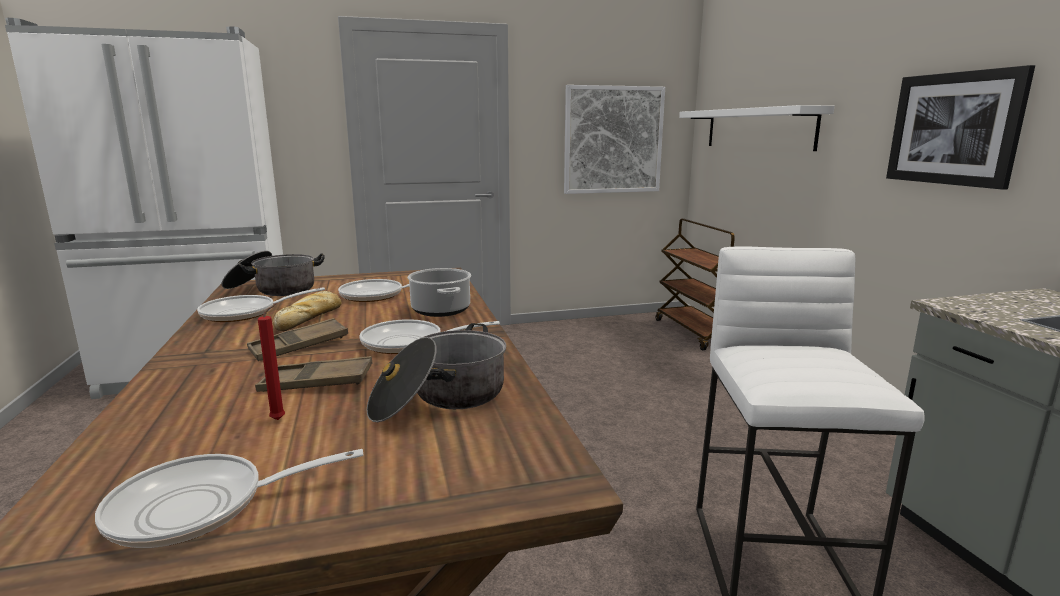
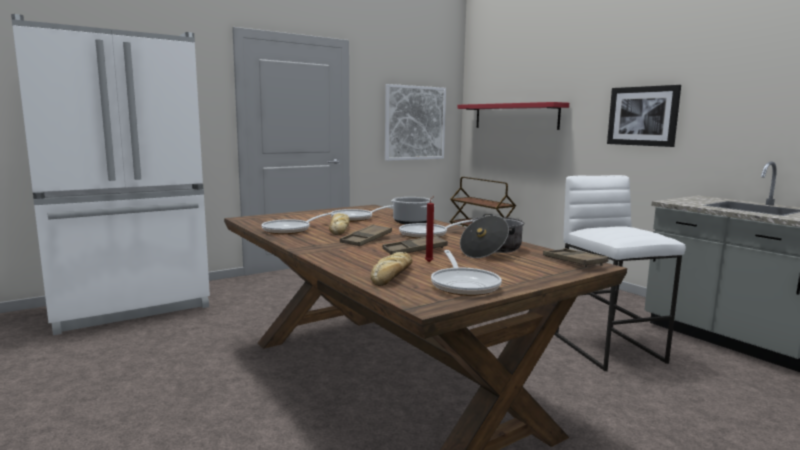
camera: 20 degrees left, 5 degrees down
frying pan [95,449,363,548] -> frying pan turned 60 degrees counterclockwise [431,250,502,296]
cooking pot [222,251,325,296] -> none
white shelf [679,105,835,151] -> red shelf [457,102,569,130]
none -> bread [370,252,412,286]
none -> brown tray [543,248,608,267]

